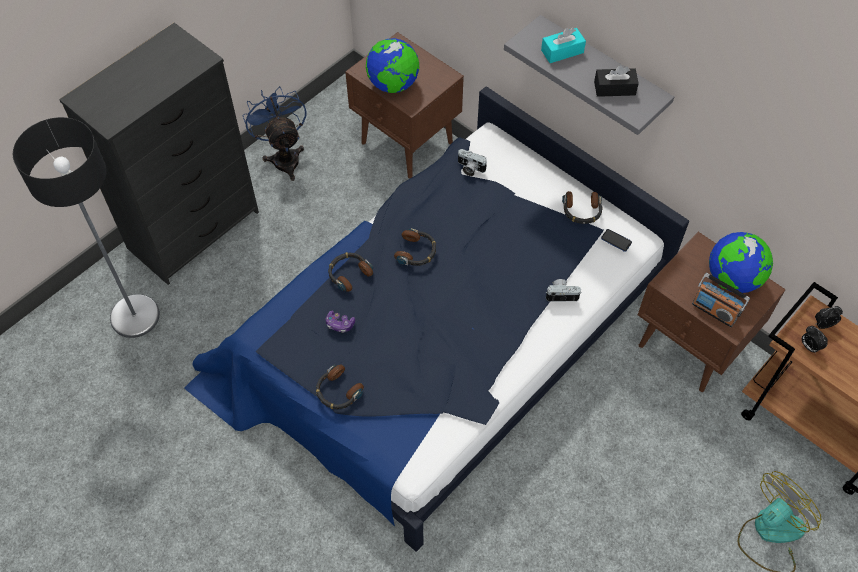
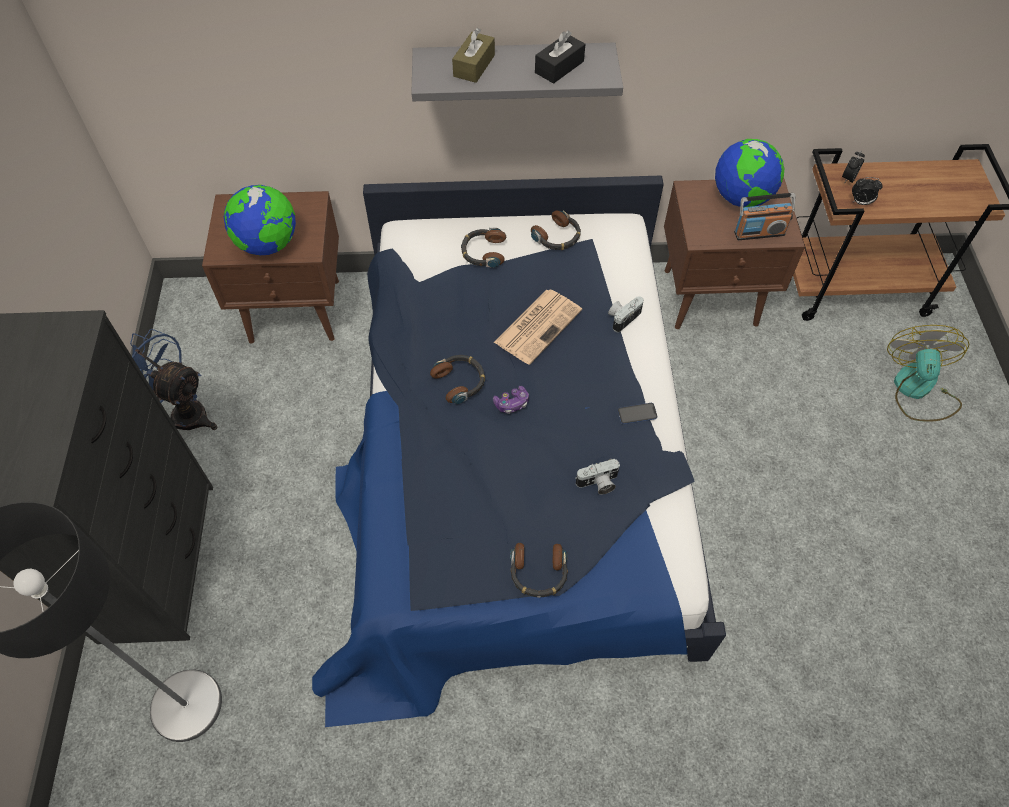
camera: 45 degrees left, 0 degrees up
game controller [325,311,355,333] -> game controller moved to [493,386,529,414]
headphones [328,252,373,292] -> headphones moved to [461,228,506,268]
camera [458,149,487,176] -> camera moved to [575,459,620,495]
turquoise tissue box [541,28,586,63] -> brown tissue box [452,28,495,83]
phone [601,229,632,252] -> phone moved to [618,403,657,424]
none -> newspaper [494,289,582,365]

